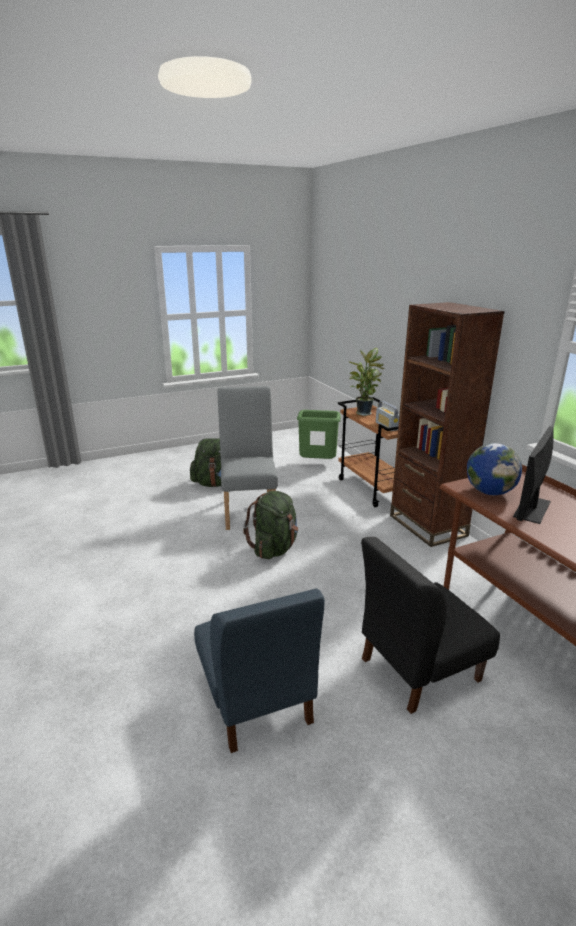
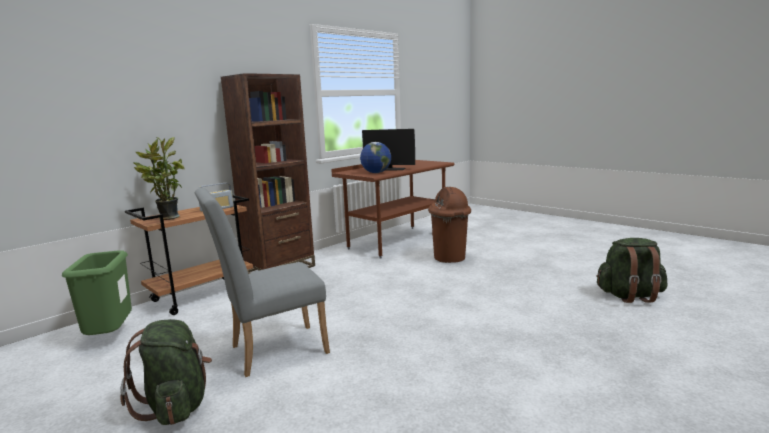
camera: 110 degrees left, 10 degrees down
blue chair [194,588,325,753] -> none
green backpack [243,491,299,559] -> green backpack moved to [596,238,668,303]
black chair [361,537,500,714] -> brown trash can [428,187,471,263]

